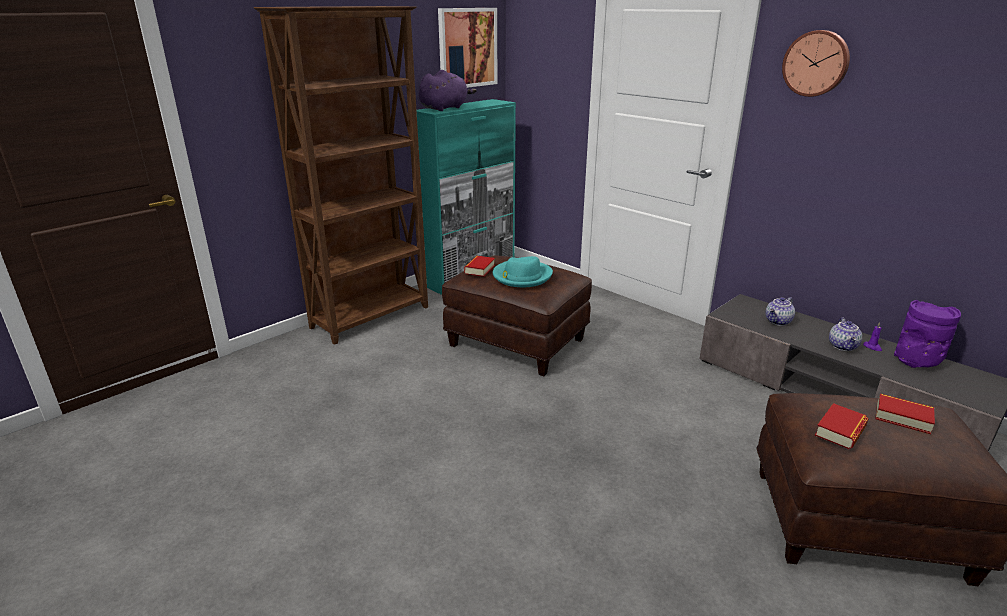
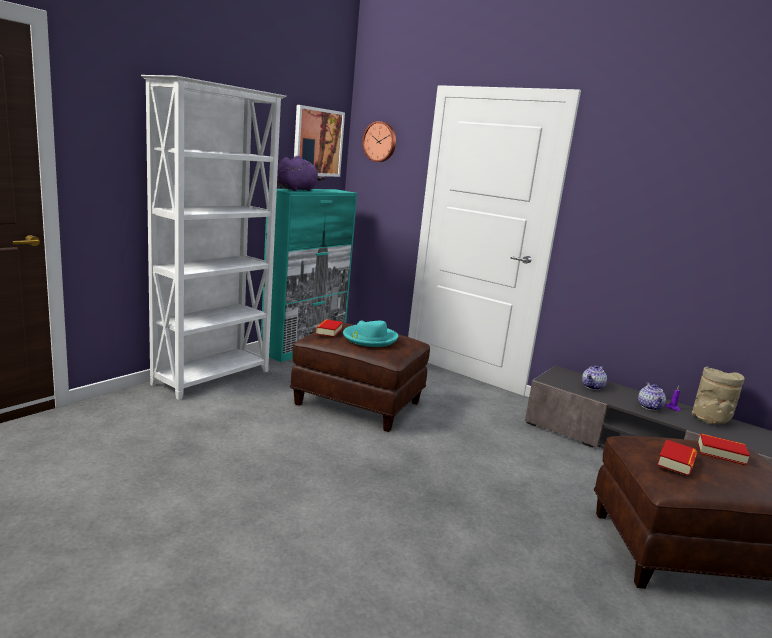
camera: 10 degrees left, 10 degrees down
brown bookcase [254,6,428,345] -> white bookcase [141,75,287,400]
wall clock [782,30,850,97] -> wall clock moved to [362,121,396,162]
purple vase [894,300,961,368] -> beige vase [692,366,745,424]

